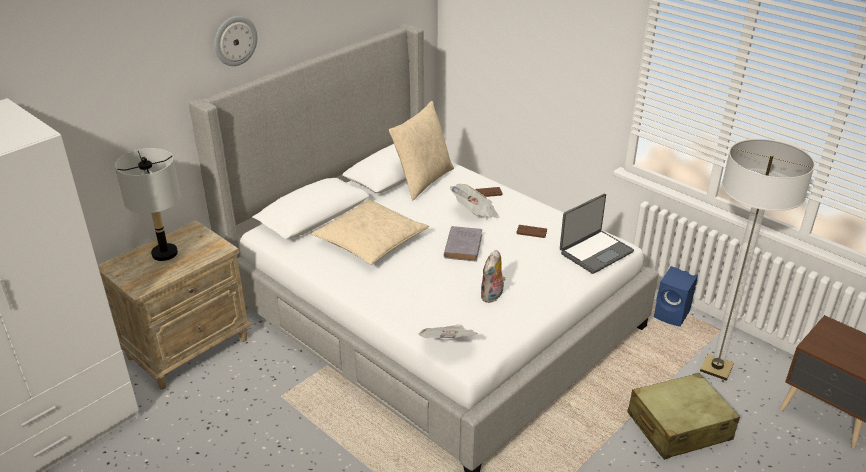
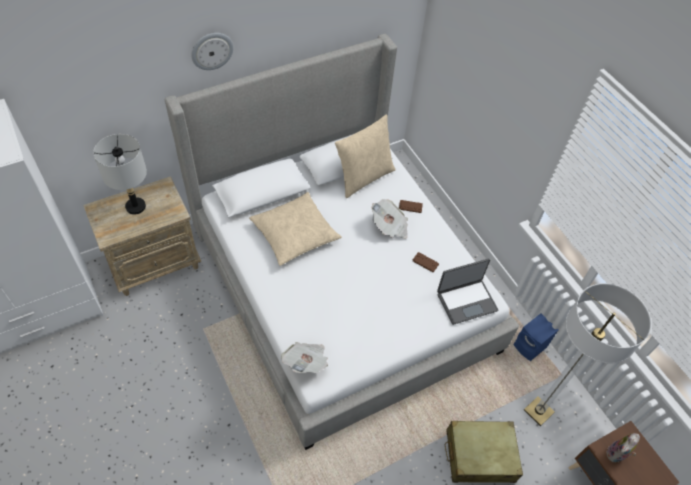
camera: 15 degrees right, 20 degrees up
grey book [444,226,482,261] -> none
plush toy [481,250,506,303] -> plush toy moved to [606,433,640,462]

